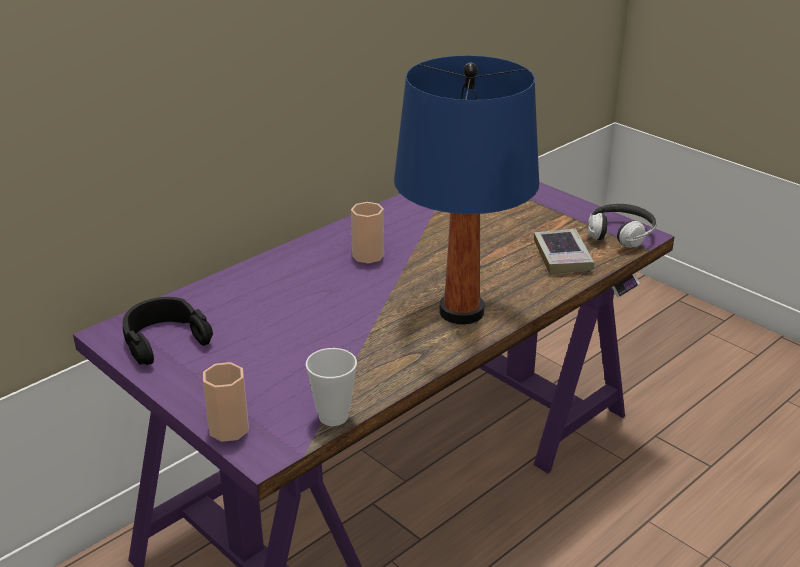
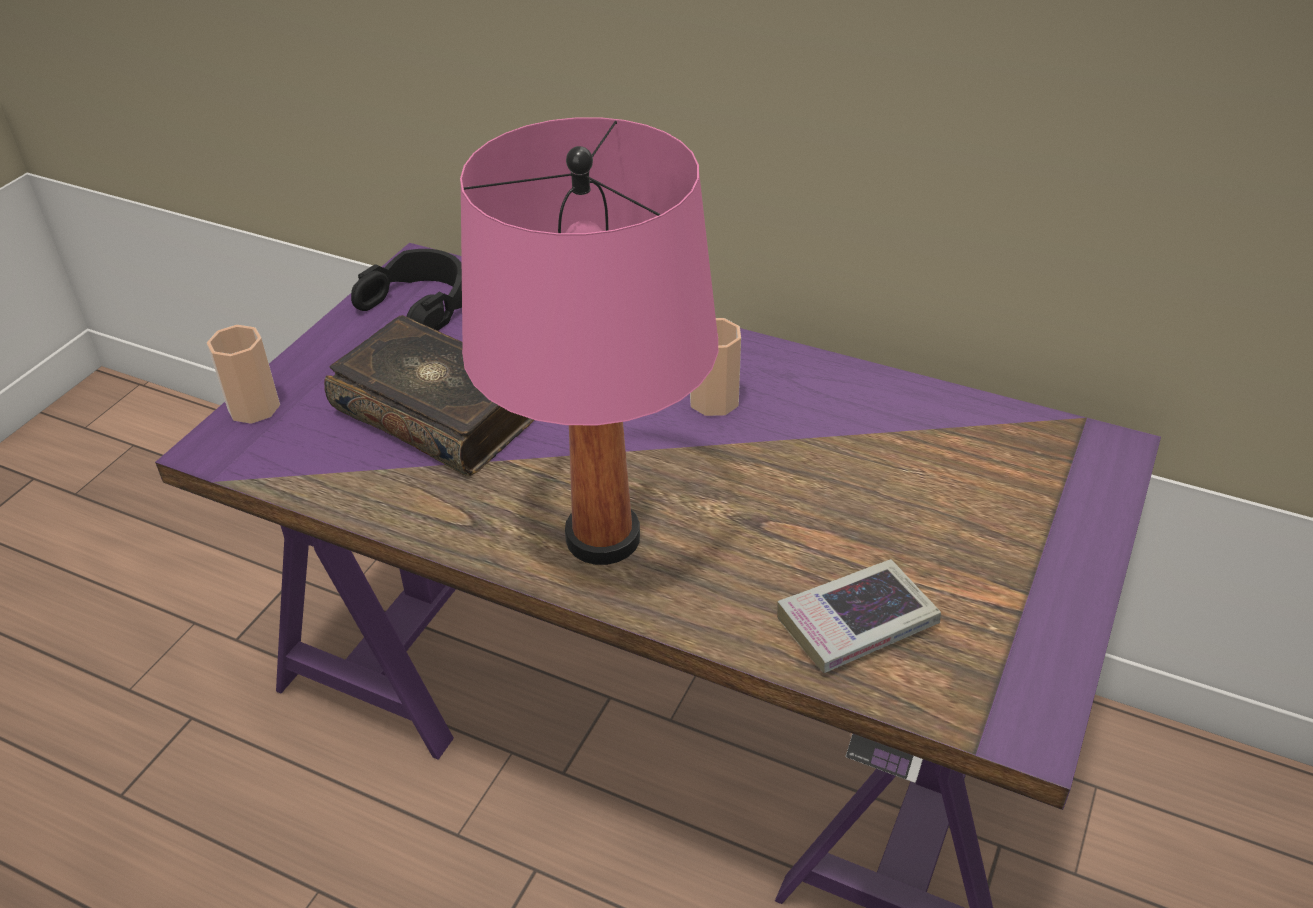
camera: 70 degrees right, 10 degrees up
cup [305,348,357,426] -> none
blue table lamp [394,55,539,324] -> pink table lamp [460,117,718,565]
headphones [588,204,656,248] -> none
none -> book [324,315,534,476]

